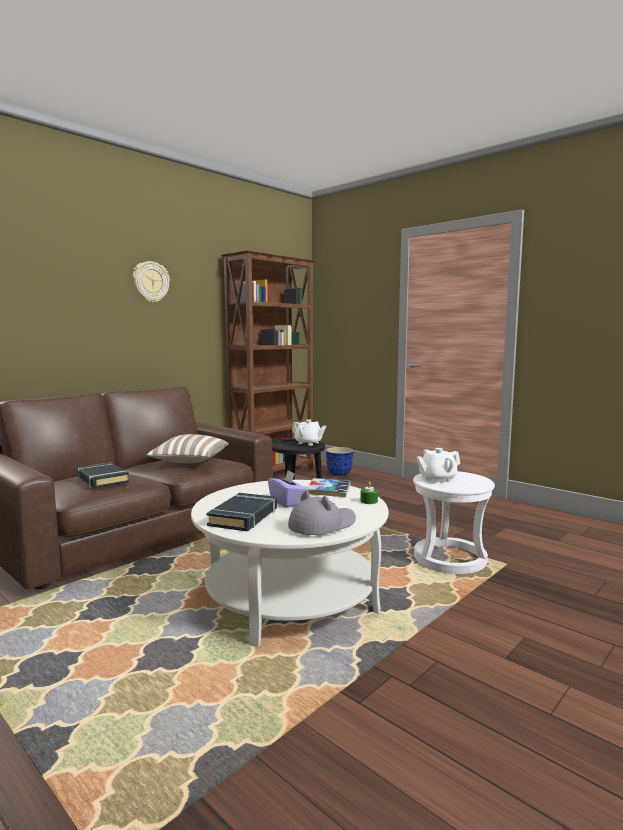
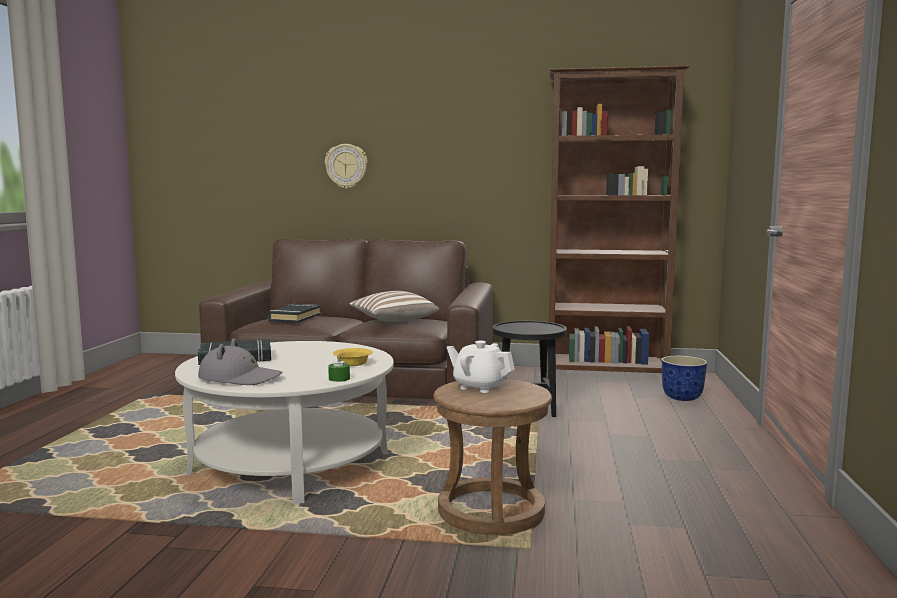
camera: 55 degrees right, 0 degrees up
wall clock [133,261,170,303] -> wall clock moved to [325,144,368,189]
purple tissue box [268,470,308,508] -> none
white teapot [292,419,326,445] -> none
book [307,478,351,497] -> yellow bowl [333,348,373,366]
white stool [413,471,495,574] -> brown stool [433,379,552,535]

